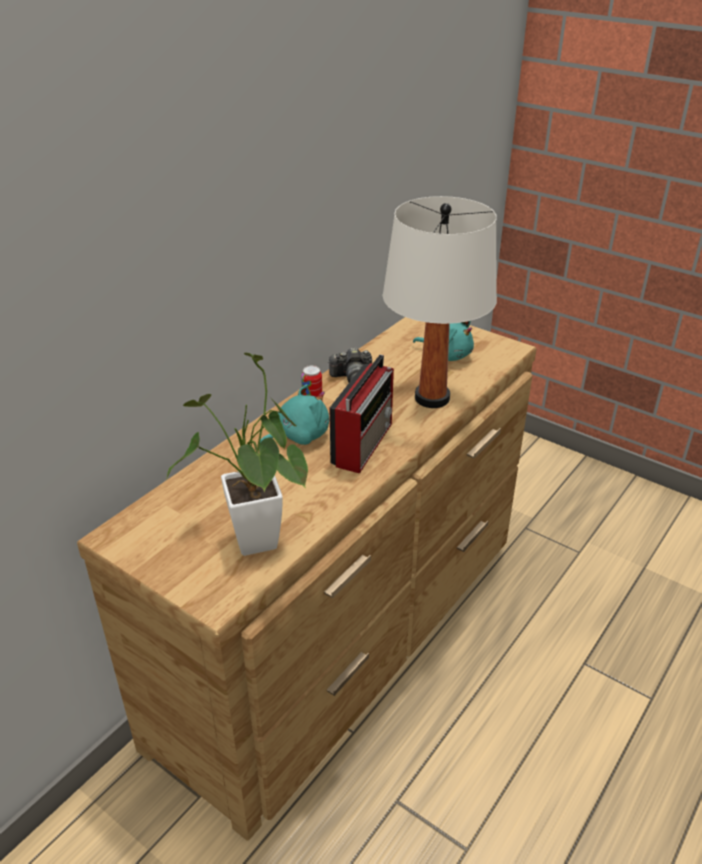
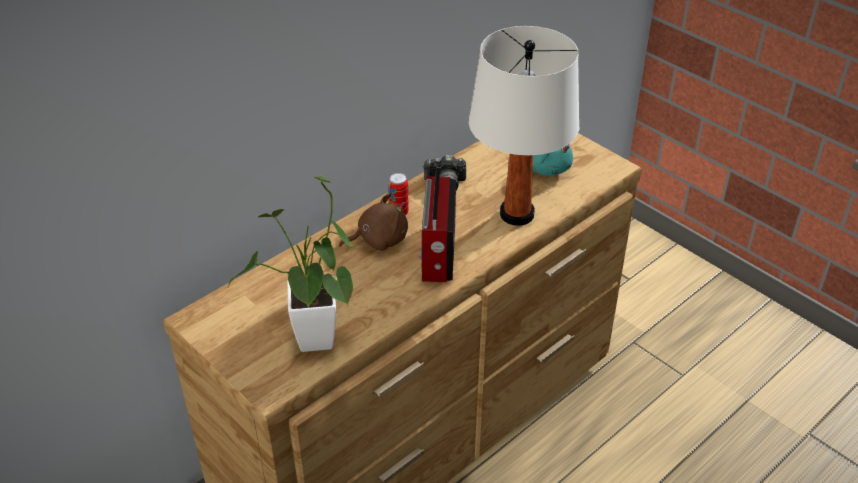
camera: 10 degrees right, 5 degrees up
turquoise plush toy [260,384,329,445] -> brown plush toy [339,193,408,251]
radio [329,355,394,474] -> radio turned 150 degrees clockwise [420,167,456,282]

